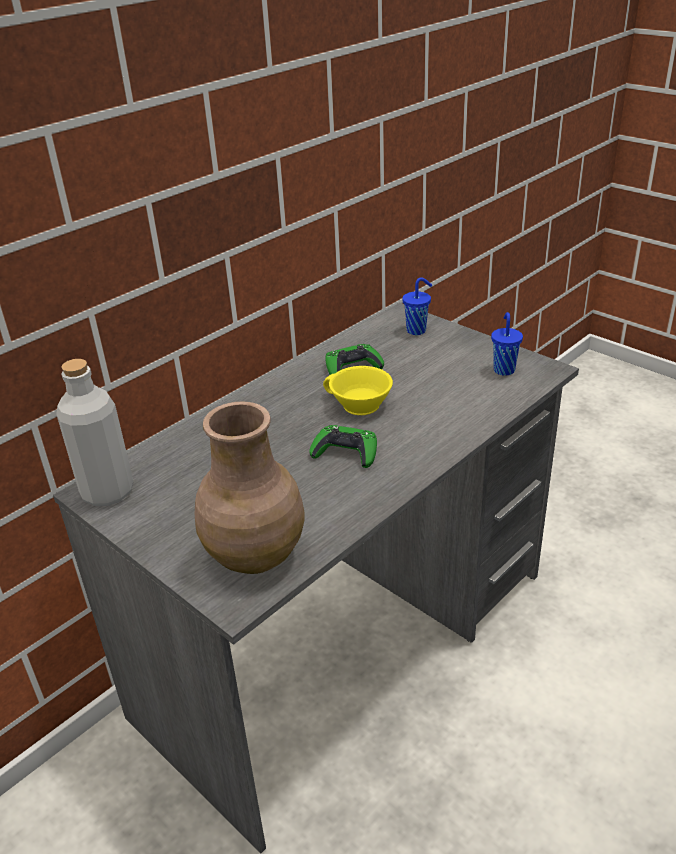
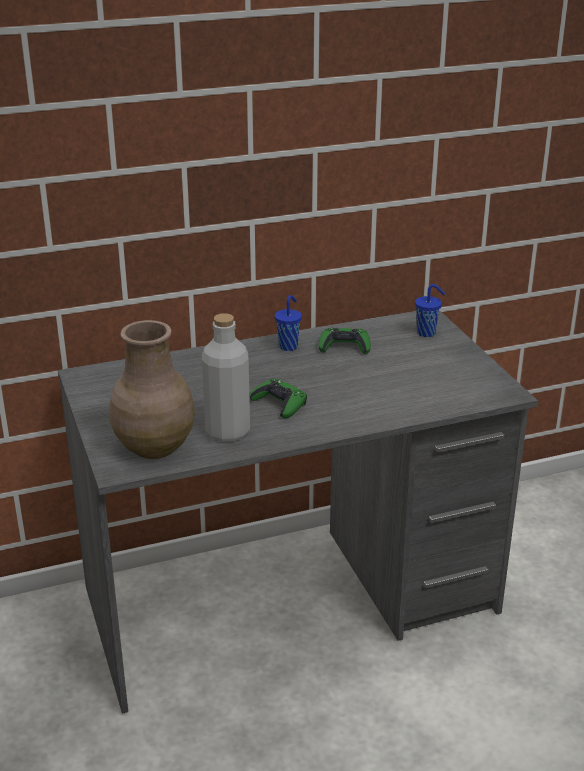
camera: 25 degrees right, 5 degrees down
grey bottle [56,359,133,506] -> grey bottle moved to [202,313,250,442]
yellow cup [323,366,393,415] -> none
blue cup [491,312,523,376] -> blue cup moved to [275,295,302,351]

